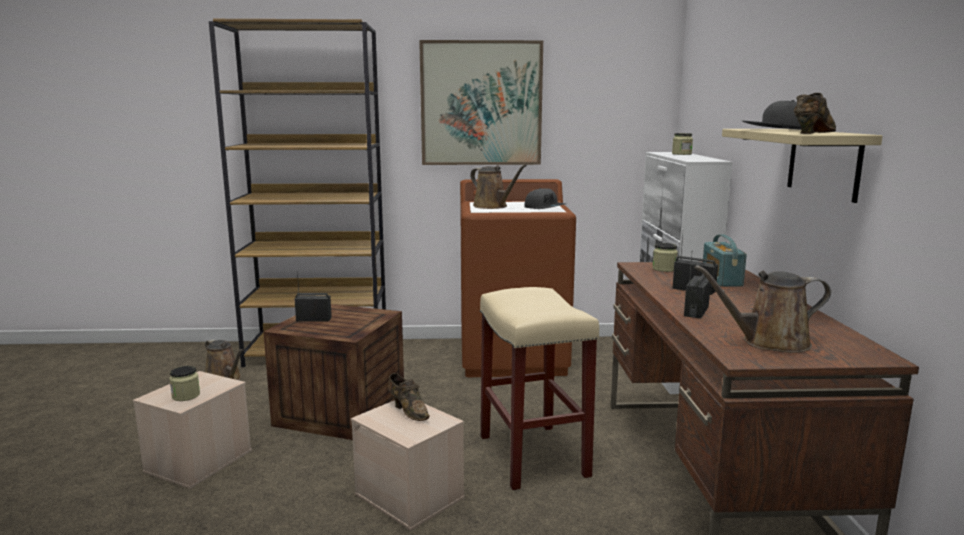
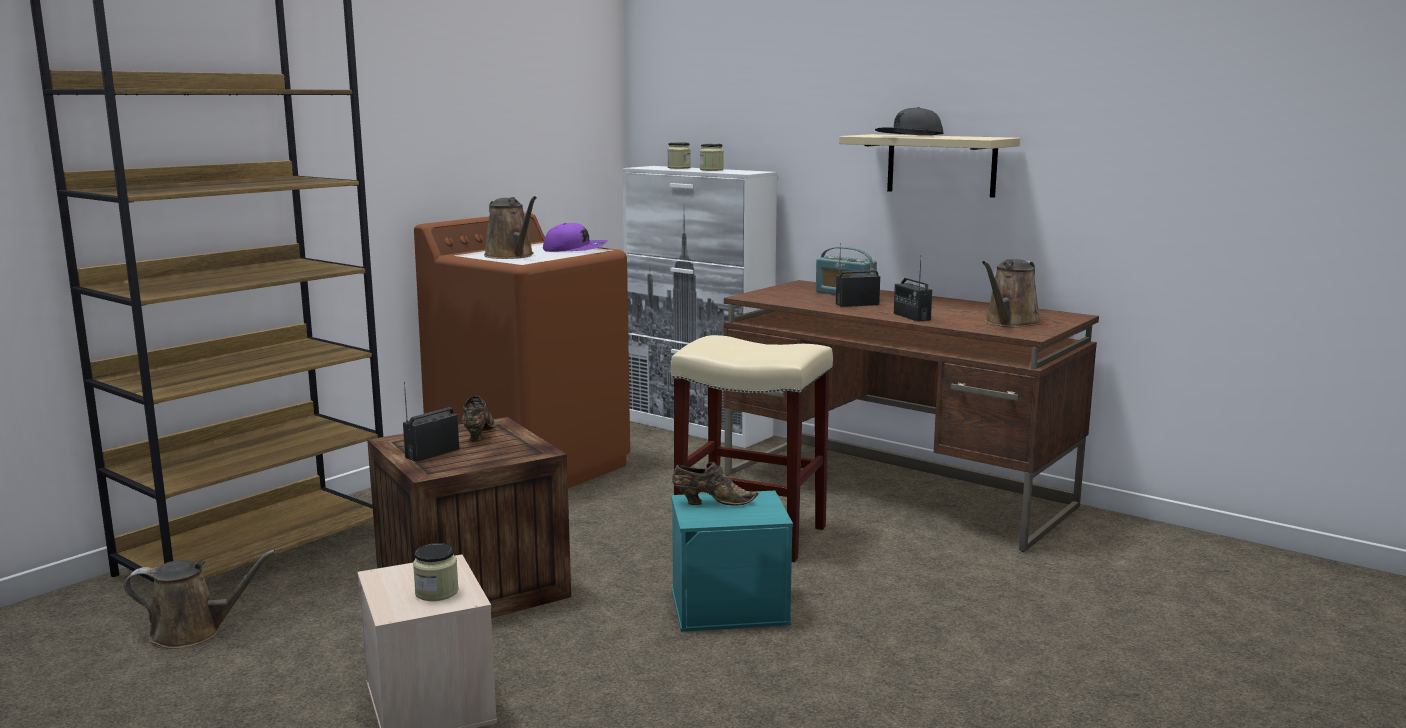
camera: 50 degrees left, 0 degrees up
beige storage box [351,400,464,531] -> turquoise storage box [671,491,793,632]
picture [419,40,543,165] -> none
brown watering can [470,164,527,209] -> brown watering can turned 60 degrees clockwise [484,196,537,259]
grey cap [524,188,566,209] -> purple cap [543,223,608,252]
jar [652,243,678,272] -> jar moved to [700,144,724,171]
brown shoe [794,93,836,134] -> brown shoe moved to [462,396,496,441]

